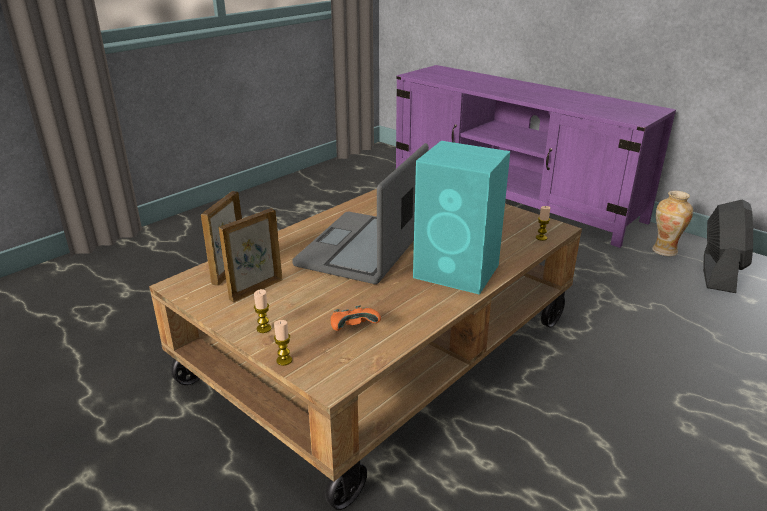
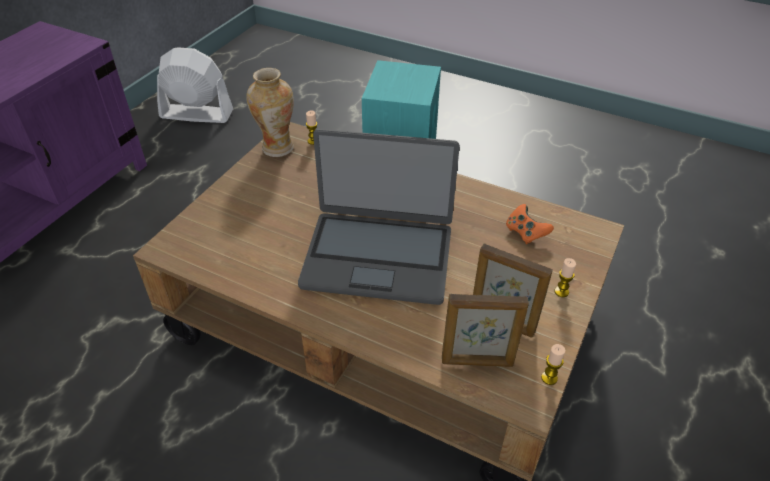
camera: 105 degrees left, 15 degrees up
candle [274,320,292,366] -> candle moved to [541,344,565,385]
vase [652,191,693,256] -> vase moved to [246,68,294,157]
black fan [703,200,753,293] -> white fan [157,47,233,123]

